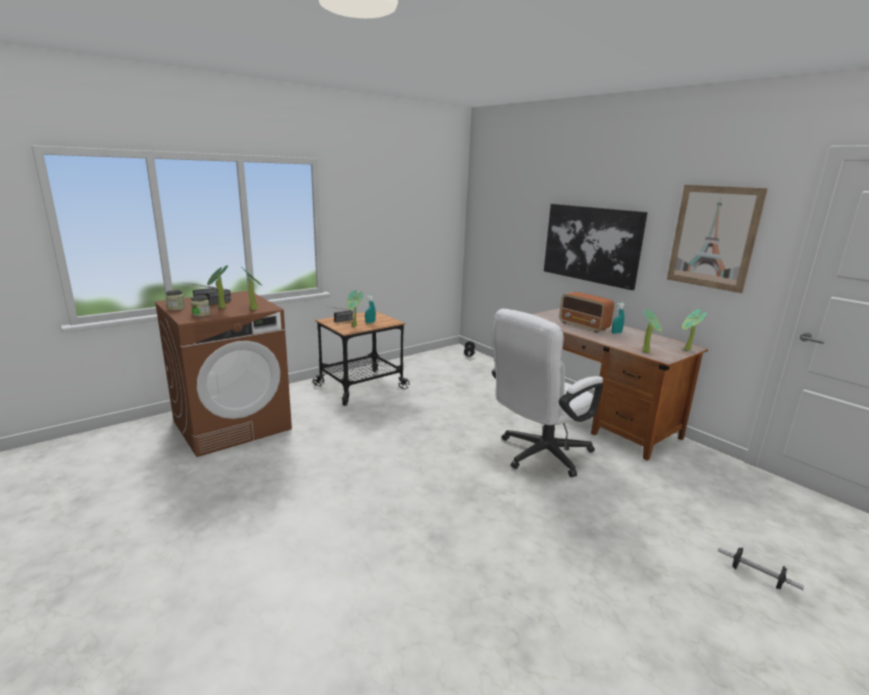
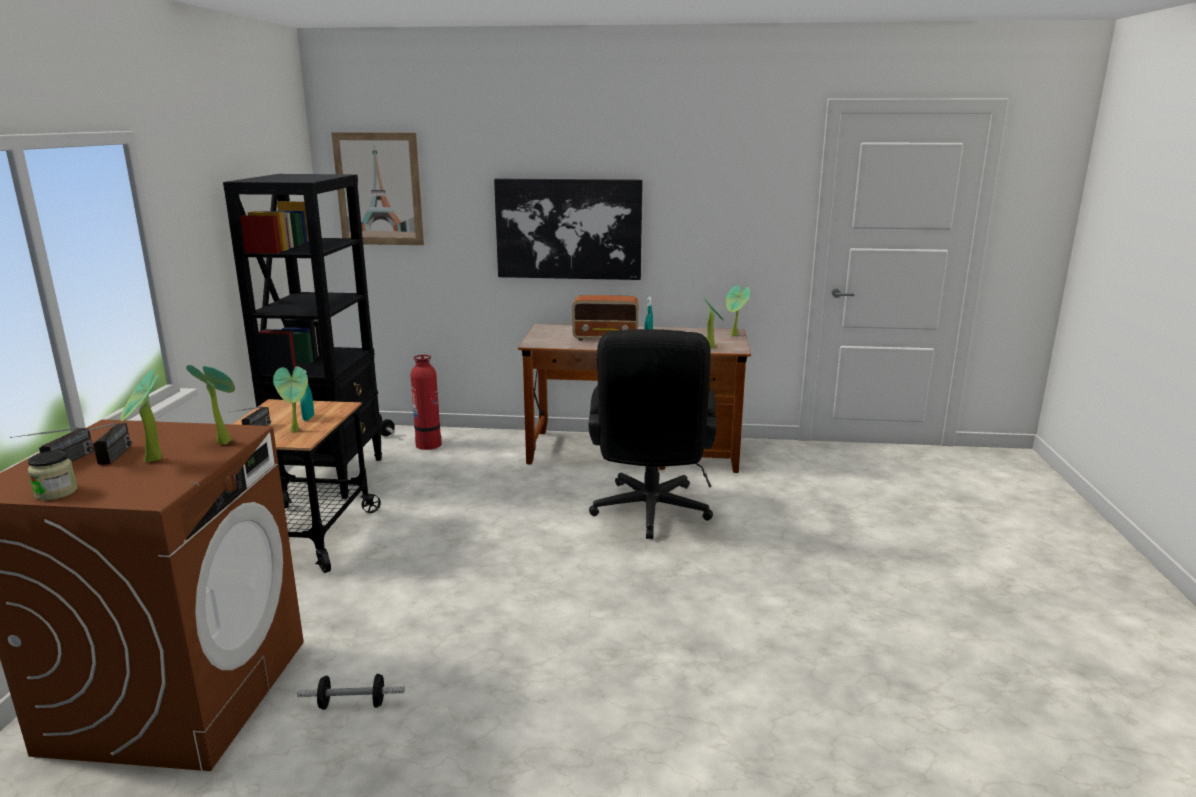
camera: 45 degrees left, 0 degrees up
jar [191,296,211,317] -> none
white office chair [492,309,603,477] -> black office chair [589,329,716,539]
picture [667,185,768,293] -> picture moved to [331,132,424,245]
dumbbell [718,547,804,590] -> dumbbell moved to [297,674,405,710]
none -> black bookcase [223,174,382,499]
none -> fire extinguisher [411,355,442,450]

